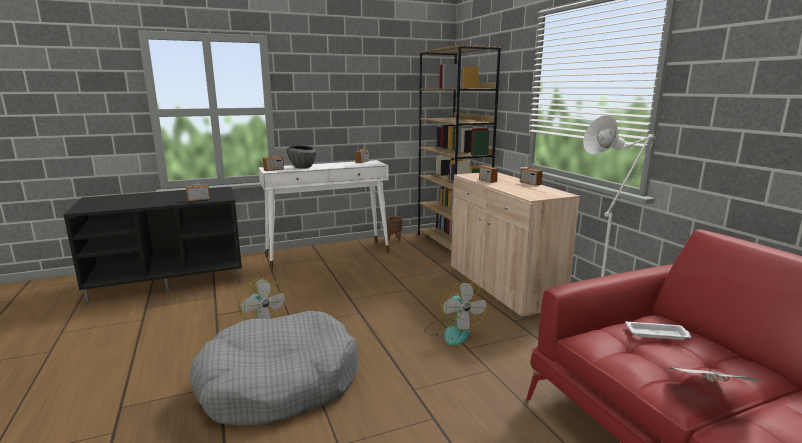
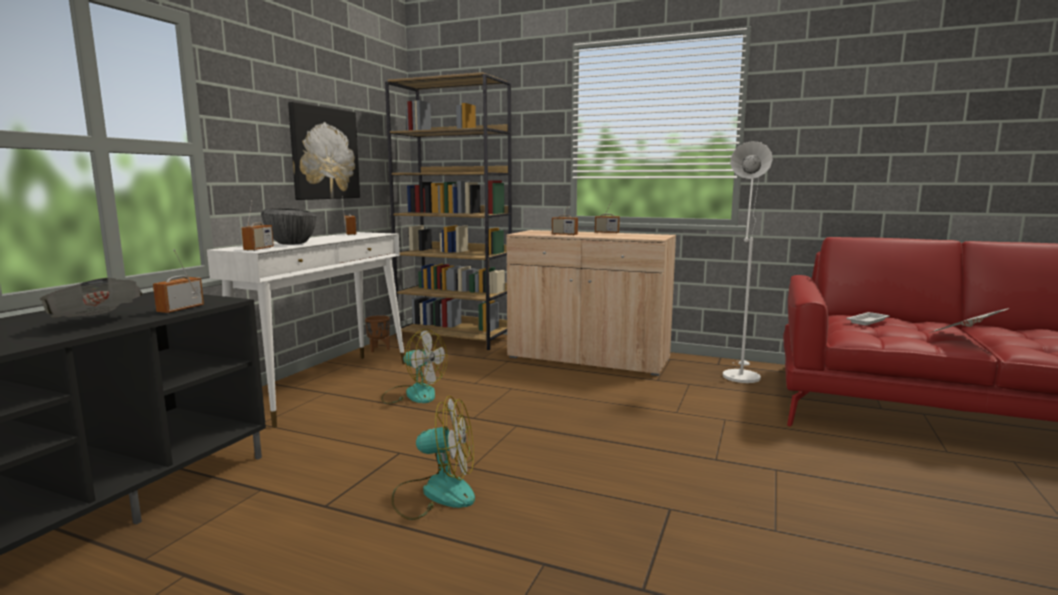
camera: 45 degrees left, 5 degrees down
grey dog bed [189,311,358,426] -> none
fan [424,281,487,346] -> fan moved to [381,329,447,404]
none -> newspaper [40,278,143,317]
none -> picture [288,102,360,200]

